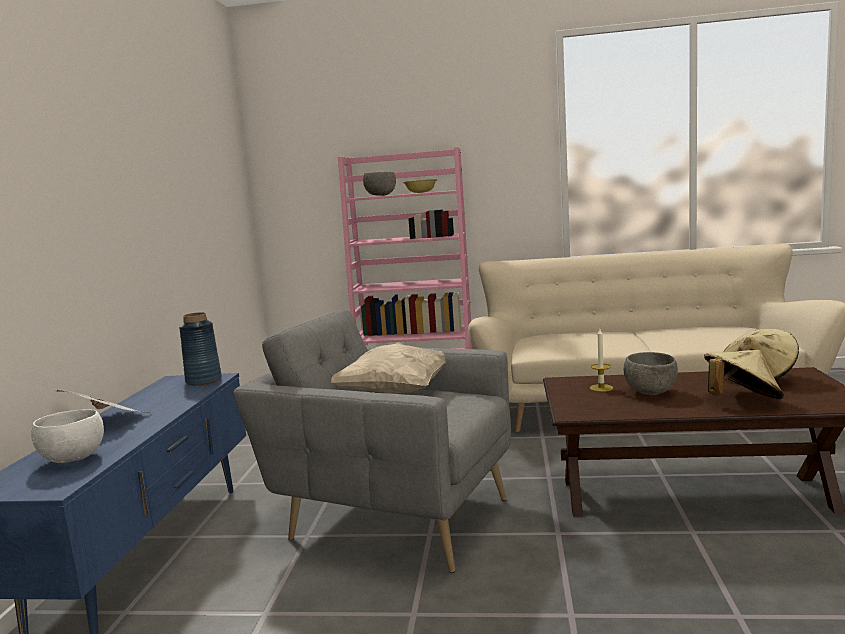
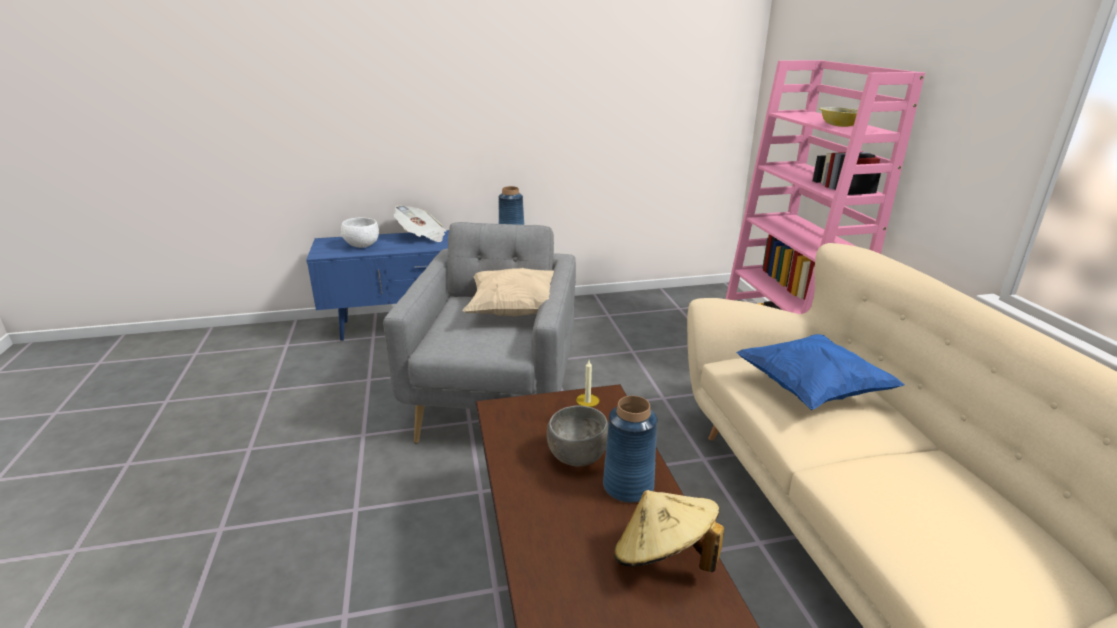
camera: 70 degrees right, 15 degrees up
grey bowl [363,172,396,196] -> none
beige hat [704,350,784,399] -> none
none -> blue vase [603,396,657,503]
none -> blue pillow [736,334,905,410]

